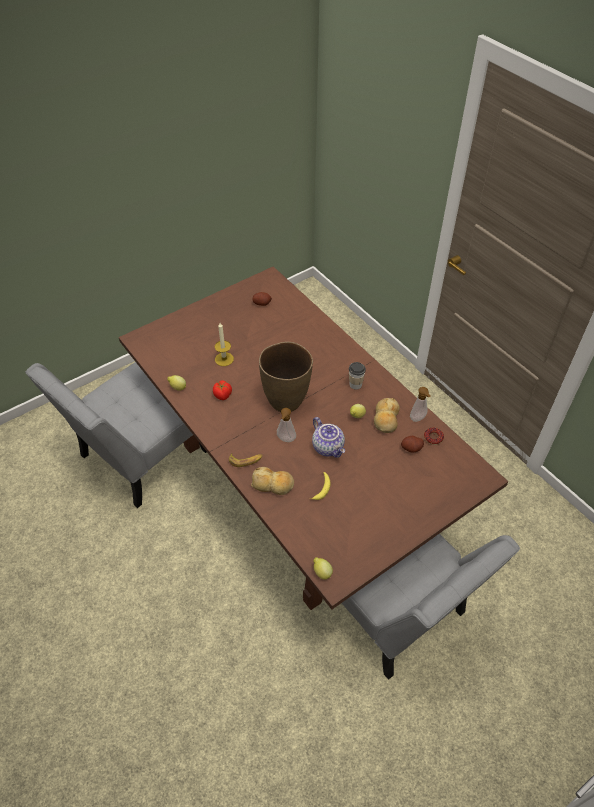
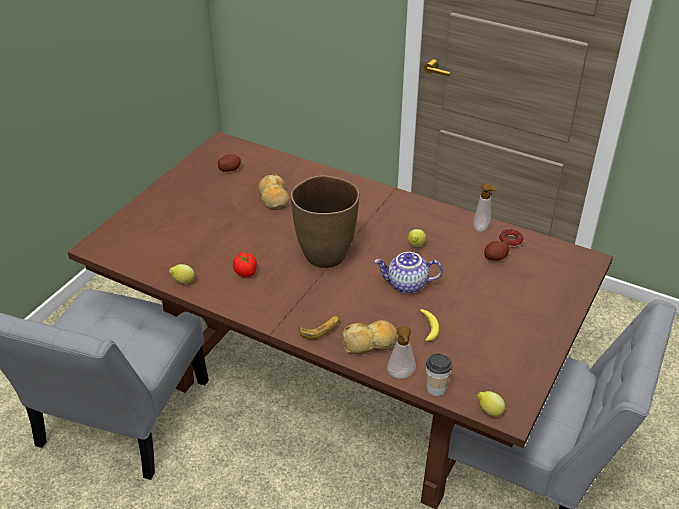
camera: 25 degrees left, 10 degrees down
candle [215,323,234,366] -> none
soap dispenser [277,408,296,442] -> soap dispenser moved to [387,326,416,379]
teapot [312,417,345,458] -> teapot turned 150 degrees clockwise [374,252,443,294]
cup [349,362,366,390] -> cup moved to [426,353,452,396]
bread [374,398,400,433] -> bread moved to [258,174,289,210]

